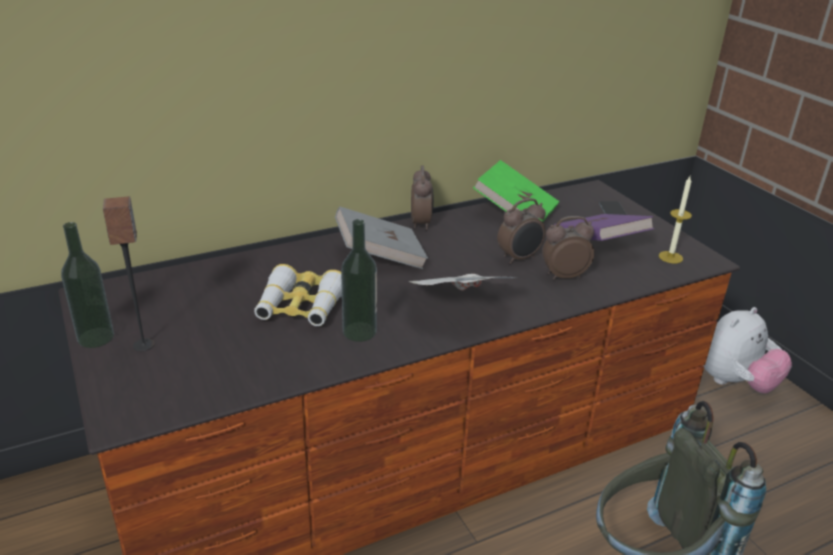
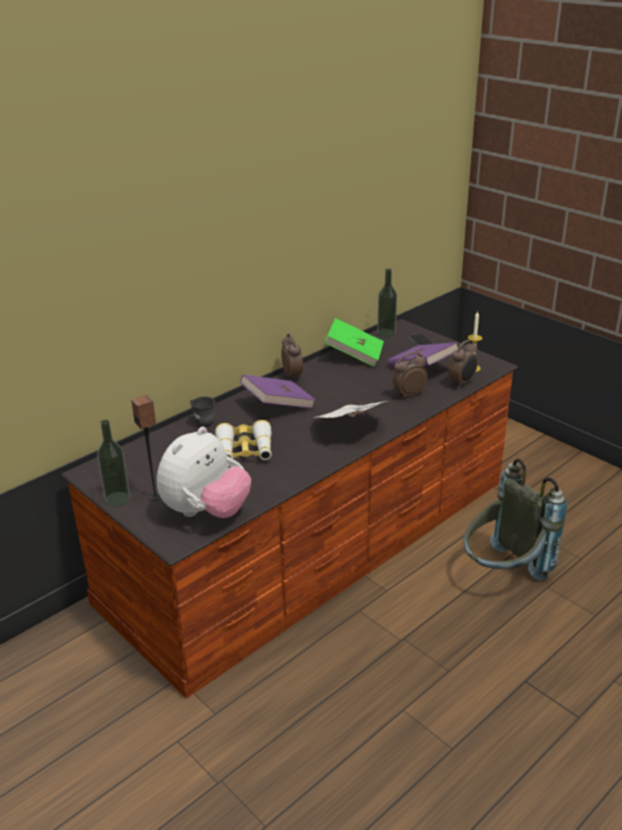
camera: 15 degrees left, 0 degrees up
grey book [335,207,428,269] -> purple book [240,374,315,408]
bottle [341,219,377,342] -> bottle moved to [377,268,397,337]
alarm clock [497,198,546,264] -> alarm clock moved to [448,340,478,388]
plush toy [703,307,792,393] -> plush toy moved to [157,427,251,518]
none -> grey mug [190,396,215,427]

